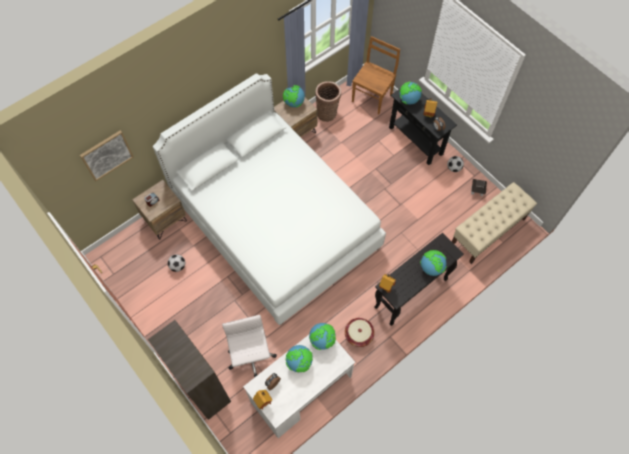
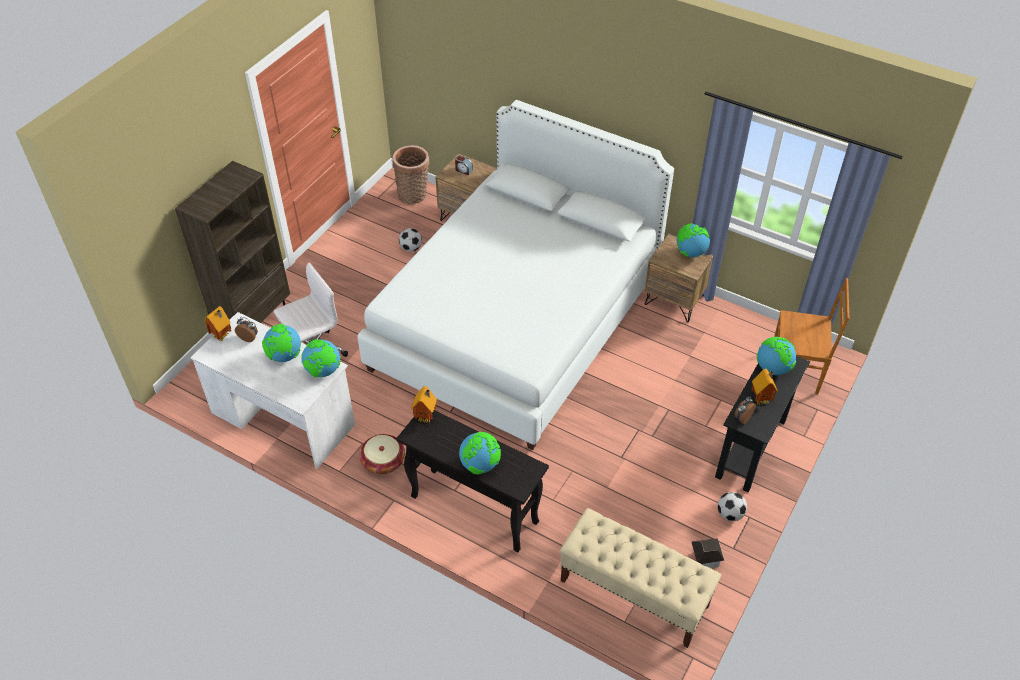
camera: 70 degrees right, 15 degrees down
picture [80,130,134,181] -> none
basket [315,81,341,122] -> basket moved to [393,145,429,205]

